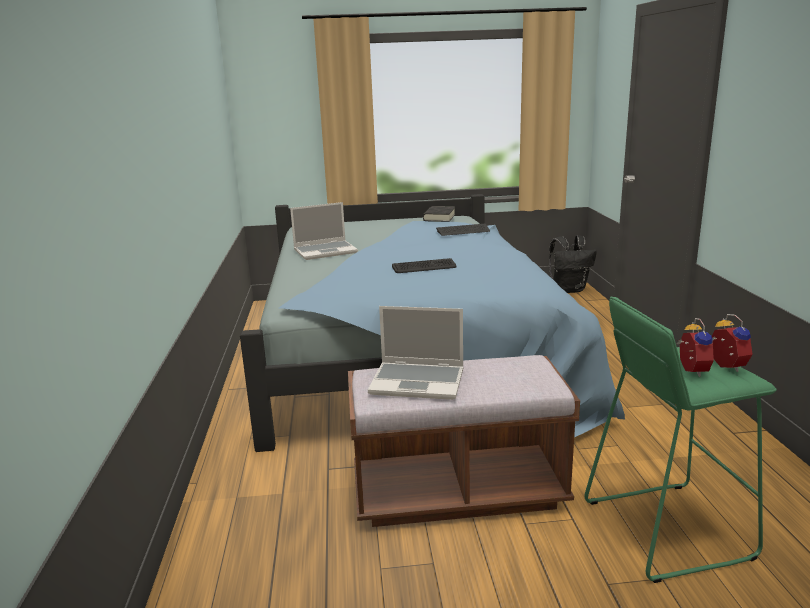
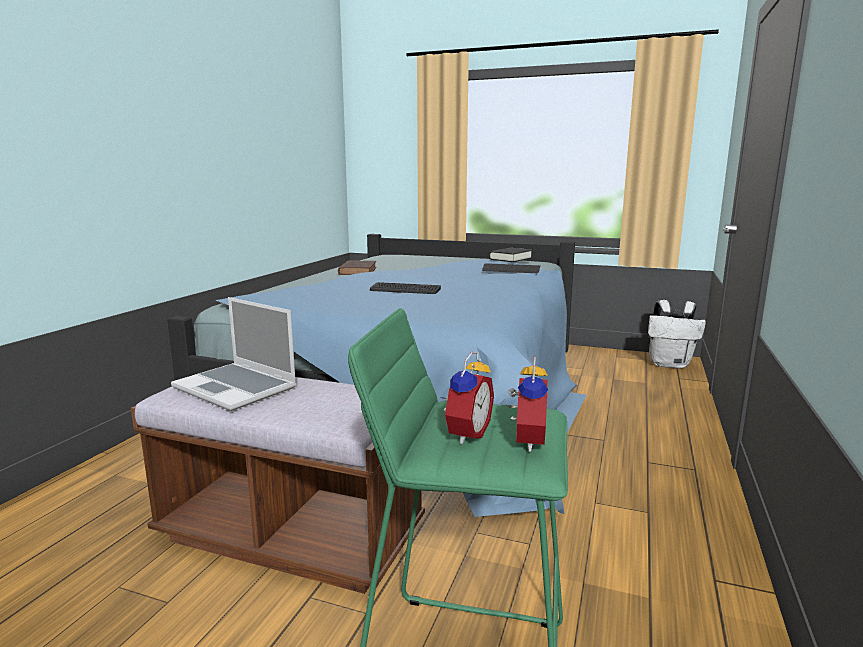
camera: 25 degrees right, 5 degrees down
laptop [290,202,358,260] -> brown book [338,261,377,275]
black backpack [549,235,597,293] -> white backpack [648,300,706,369]

